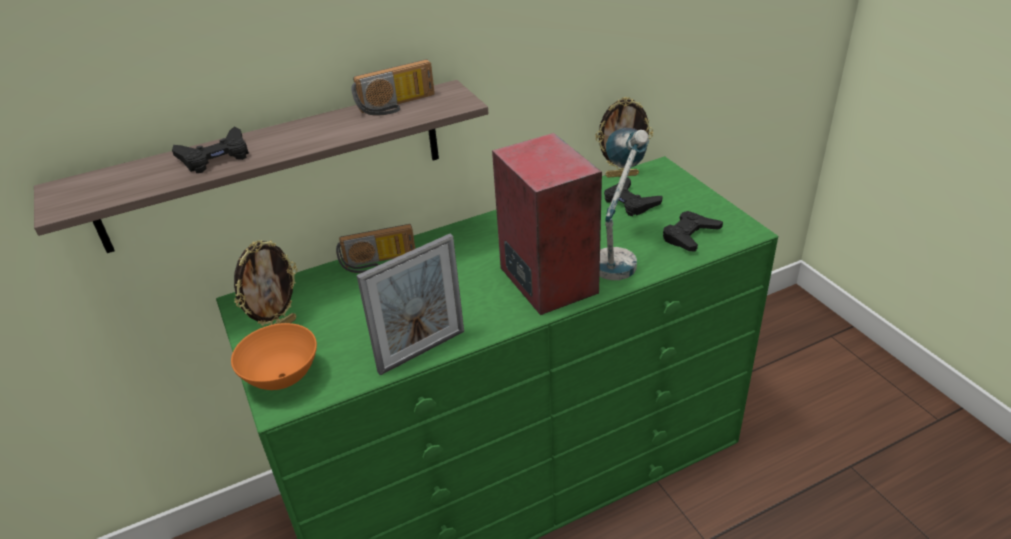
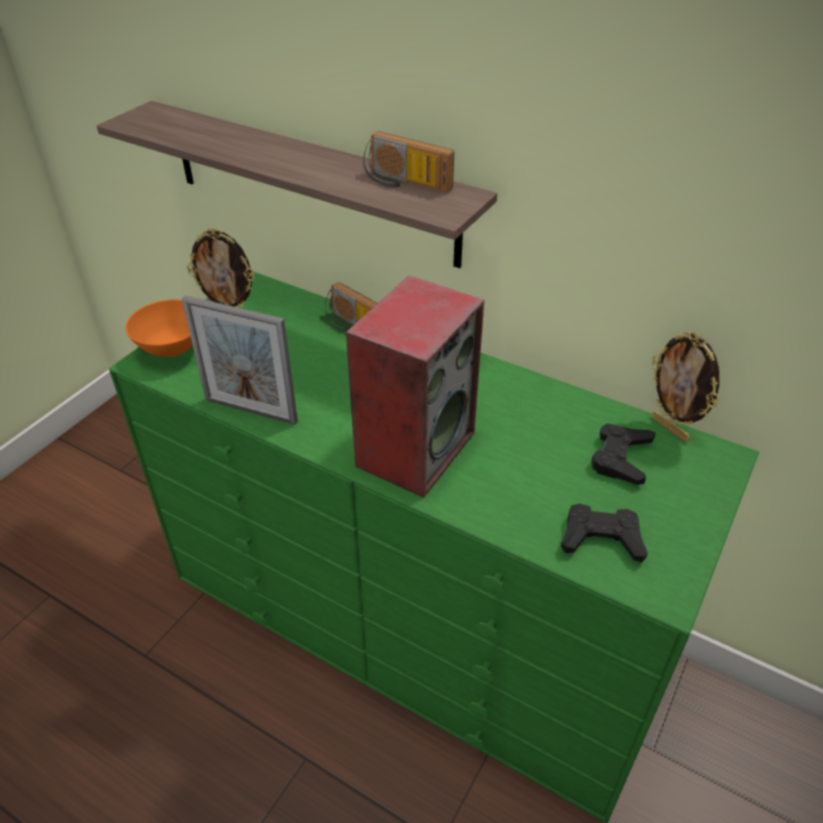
camera: 55 degrees right, 5 degrees up
black game controller [172,126,249,173] -> none
table lamp [600,128,649,280] -> none

